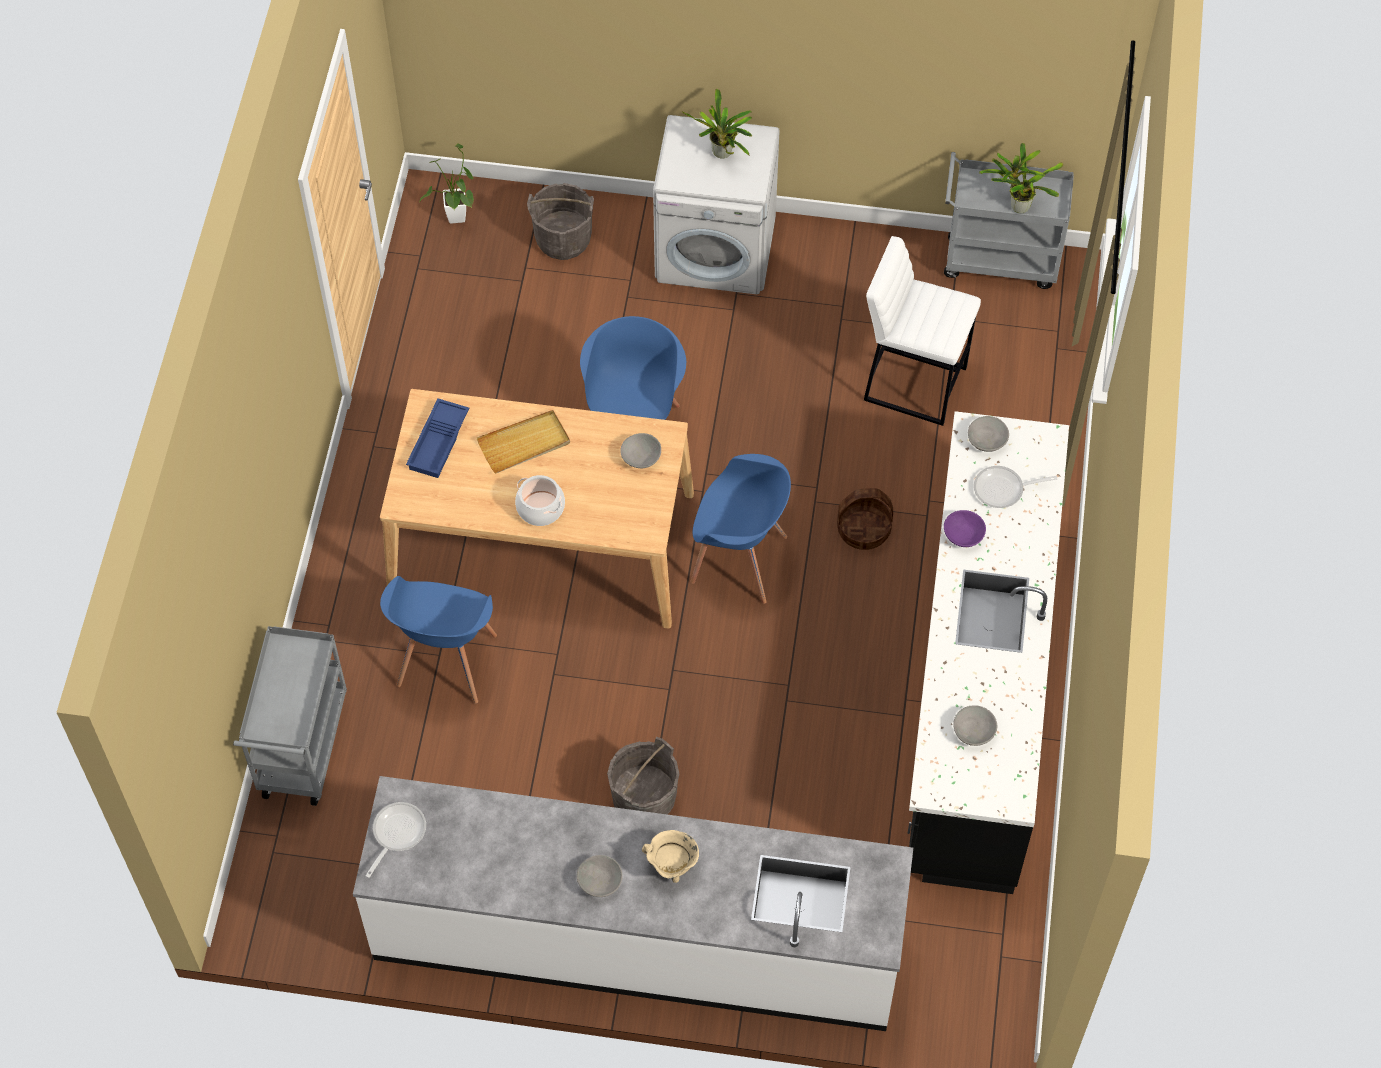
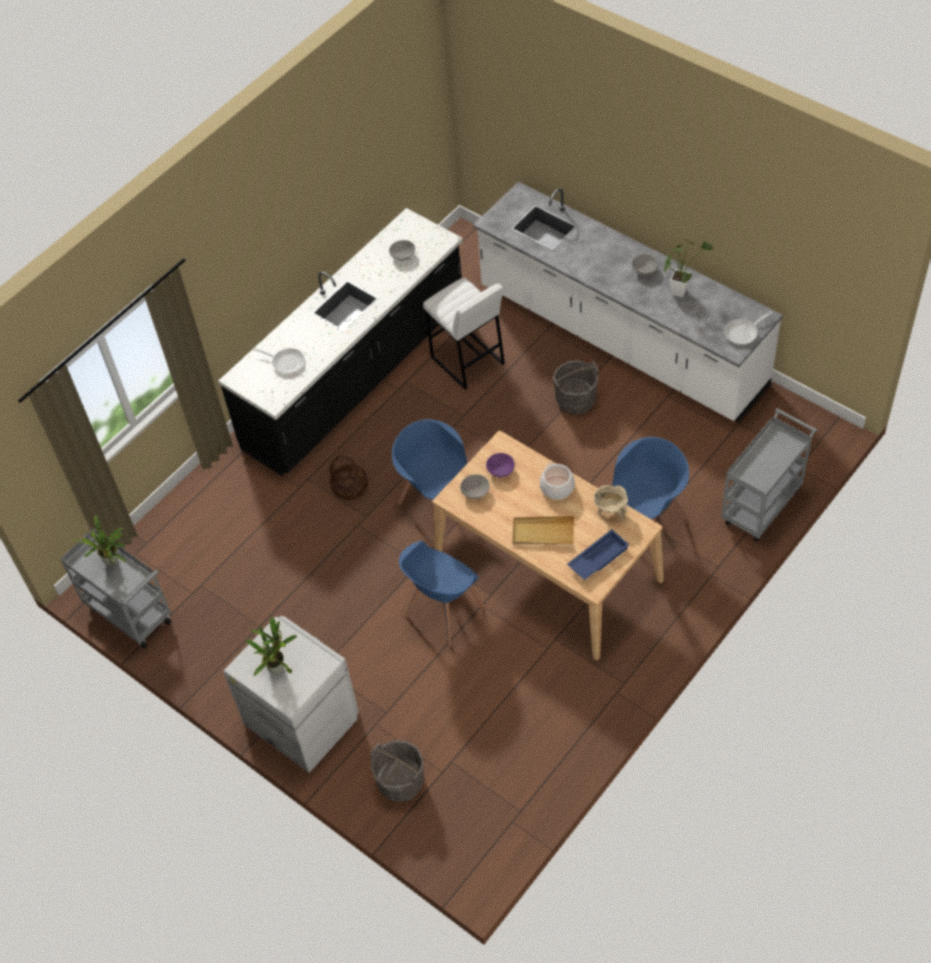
camera: 145 degrees left, 5 degrees down
potted plant [419,143,474,224] -> potted plant moved to [664,239,713,297]
beige cooking pot [642,830,699,883] -> beige cooking pot moved to [594,485,628,519]
white stool [864,236,981,426] -> white stool moved to [423,278,505,390]
purple bowl [944,510,986,547] -> purple bowl moved to [486,453,515,477]
grey bowl [968,416,1009,452] -> none

